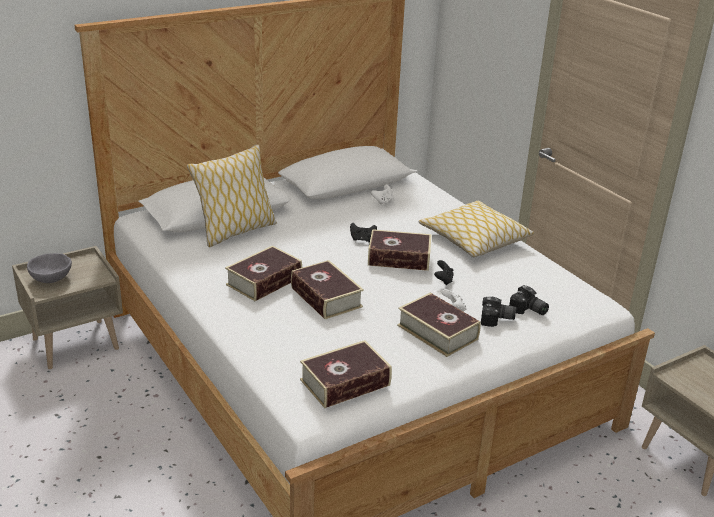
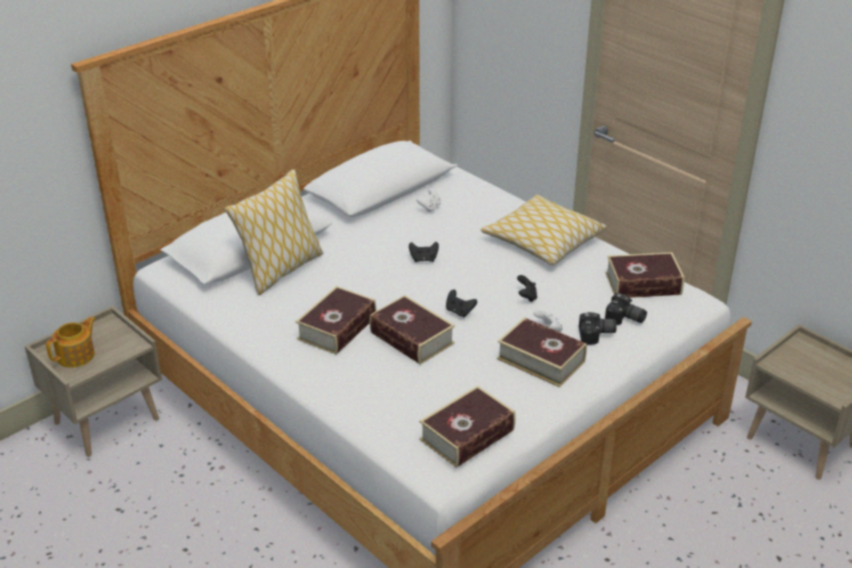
camera: 10 degrees left, 5 degrees up
grey bowl [27,253,72,283] -> teapot [46,316,96,368]
book [368,229,432,271] -> book moved to [606,252,685,298]
none -> black game controller [446,289,477,318]

